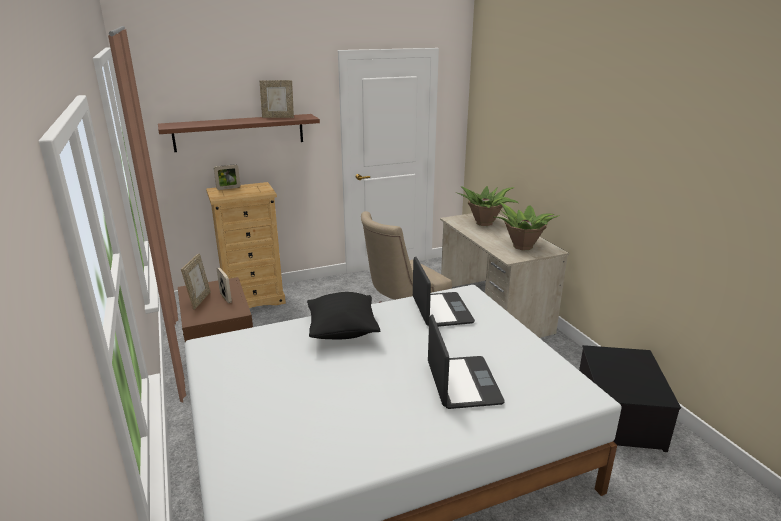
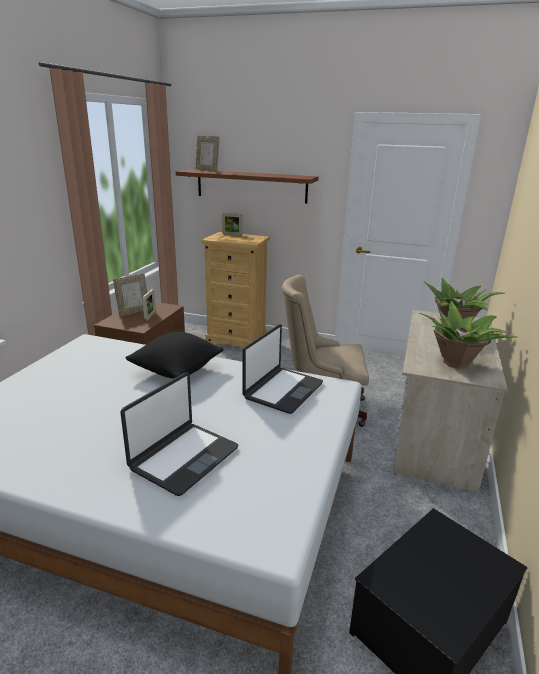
camera: 40 degrees right, 0 degrees up
picture frame [260,80,294,118] -> picture frame moved to [196,135,219,172]

